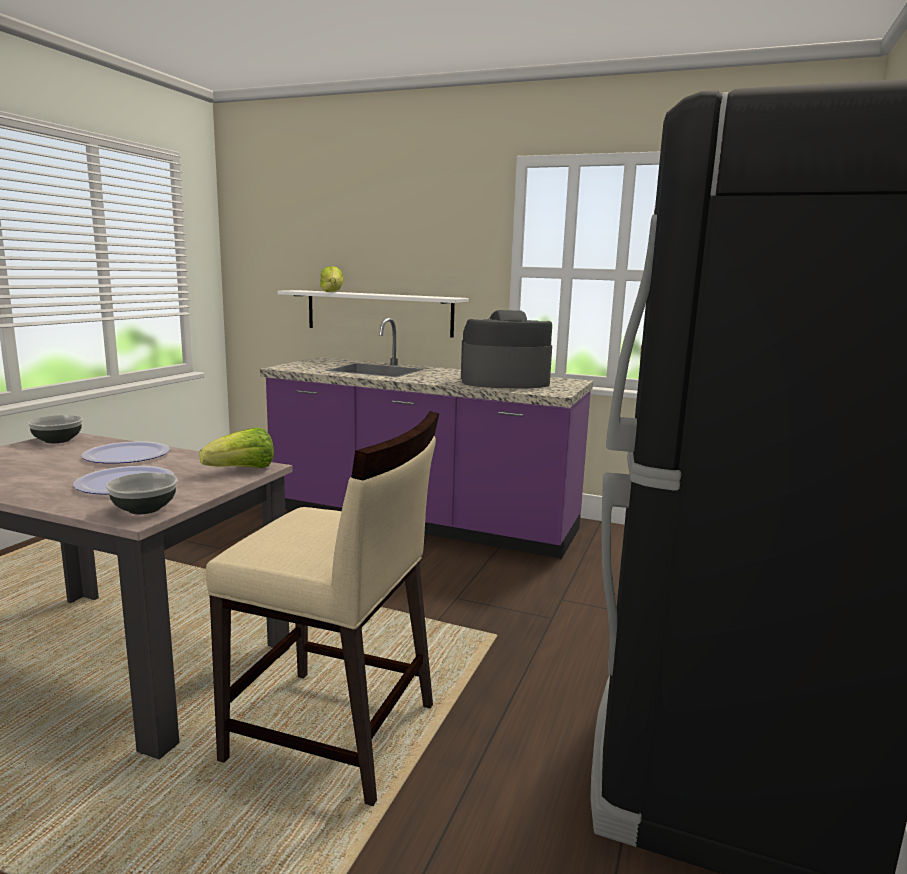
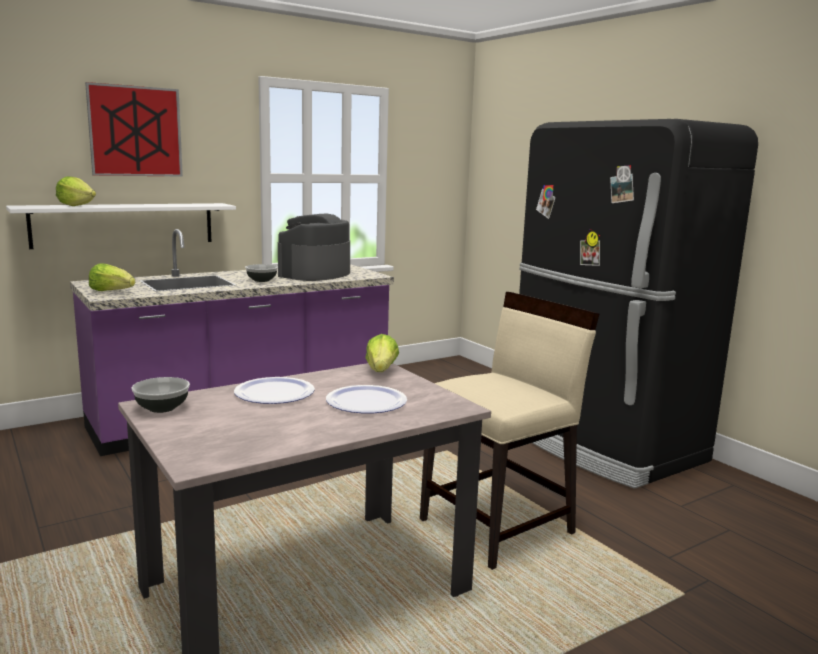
camera: 55 degrees left, 0 degrees up
bowl [106,473,178,514] -> bowl moved to [245,264,278,282]
none -> picture [85,82,183,177]
none -> lettuce [89,263,135,291]

